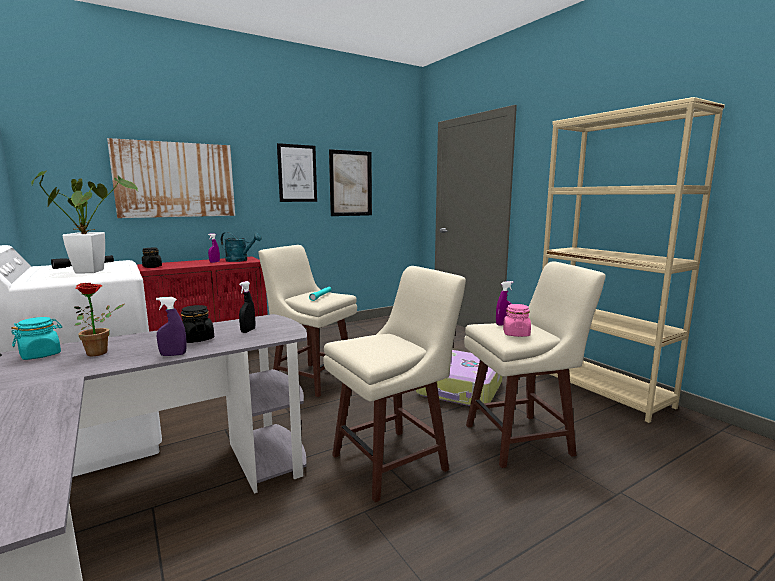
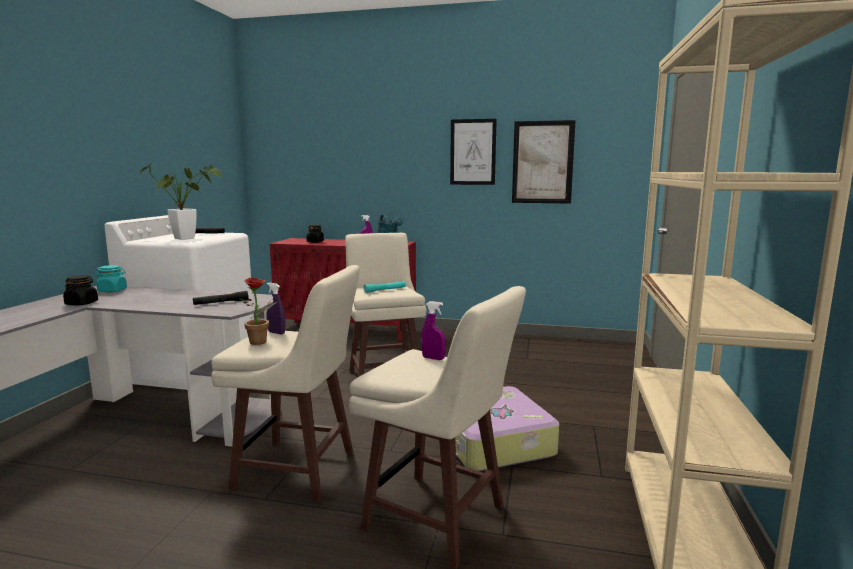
camera: 45 degrees right, 0 degrees up
potted plant [74,283,125,356] -> potted plant moved to [239,278,277,345]
picture [107,138,235,218] -> none
purple spray bottle [156,297,187,356] -> purple spray bottle moved to [266,283,285,334]
black jar [181,305,214,343] -> black jar moved to [63,275,98,306]
black spray bottle [239,281,256,333] -> black flashlight [193,291,249,305]
pink jar [503,304,531,337] -> none

